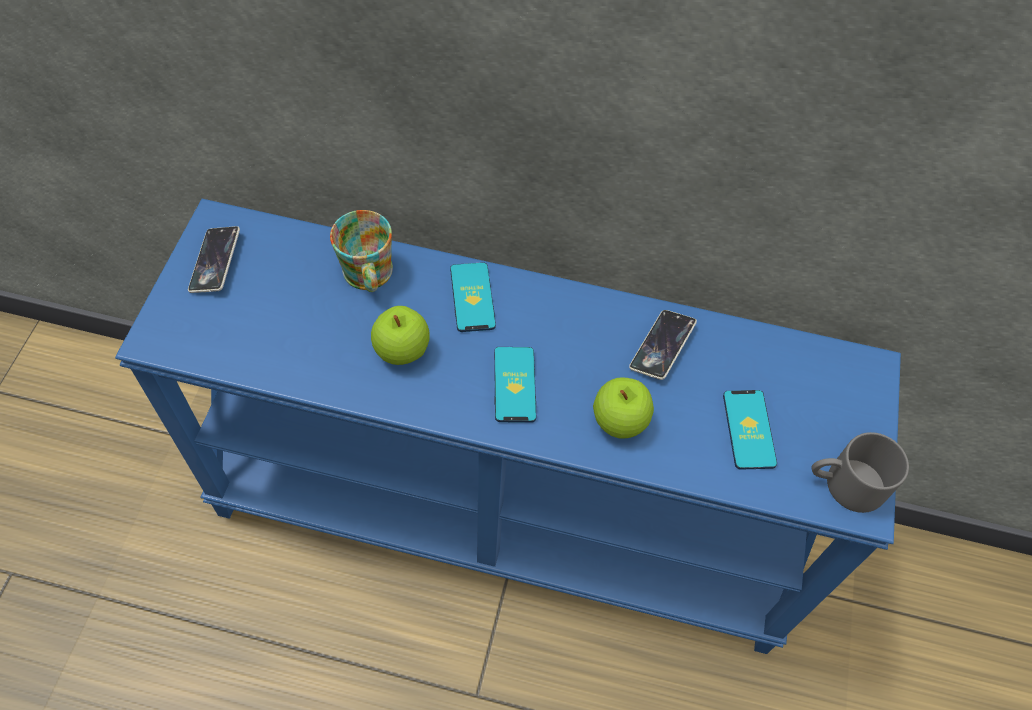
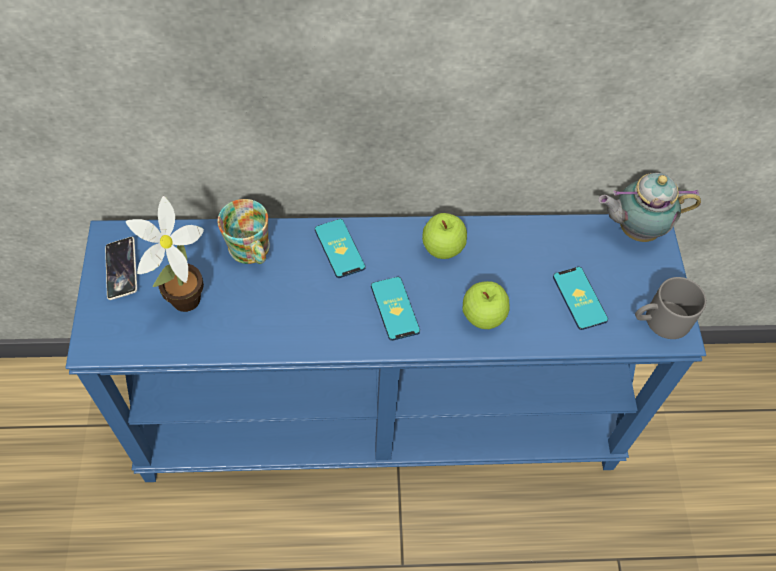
camera: 15 degrees left, 0 degrees up
apple [371,306,430,365] -> apple moved to [422,213,467,259]
phone [629,310,697,380] -> none
none -> potted plant [126,196,204,312]
none -> teapot [598,173,701,242]

